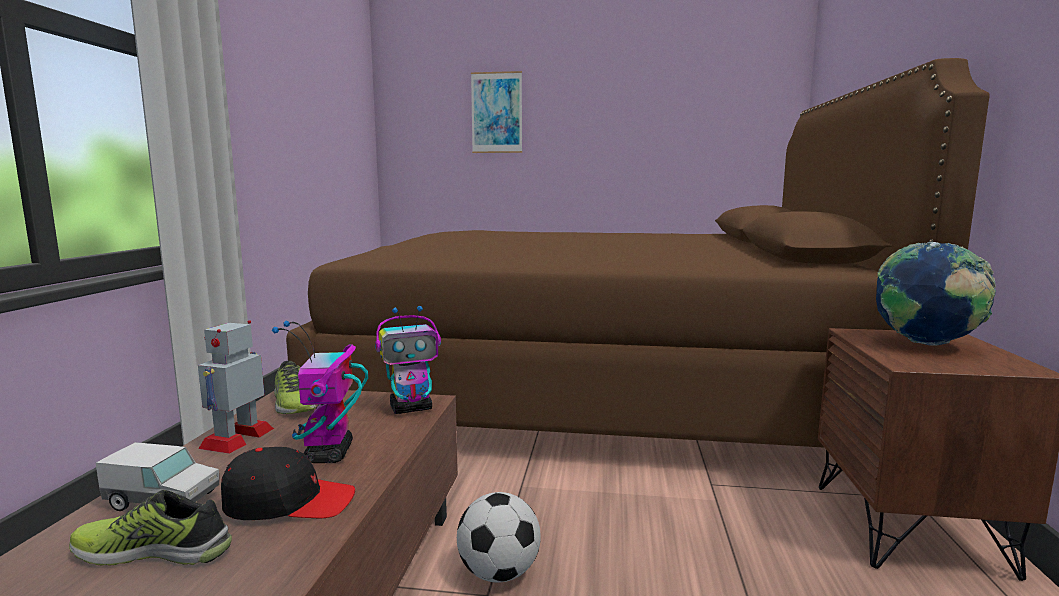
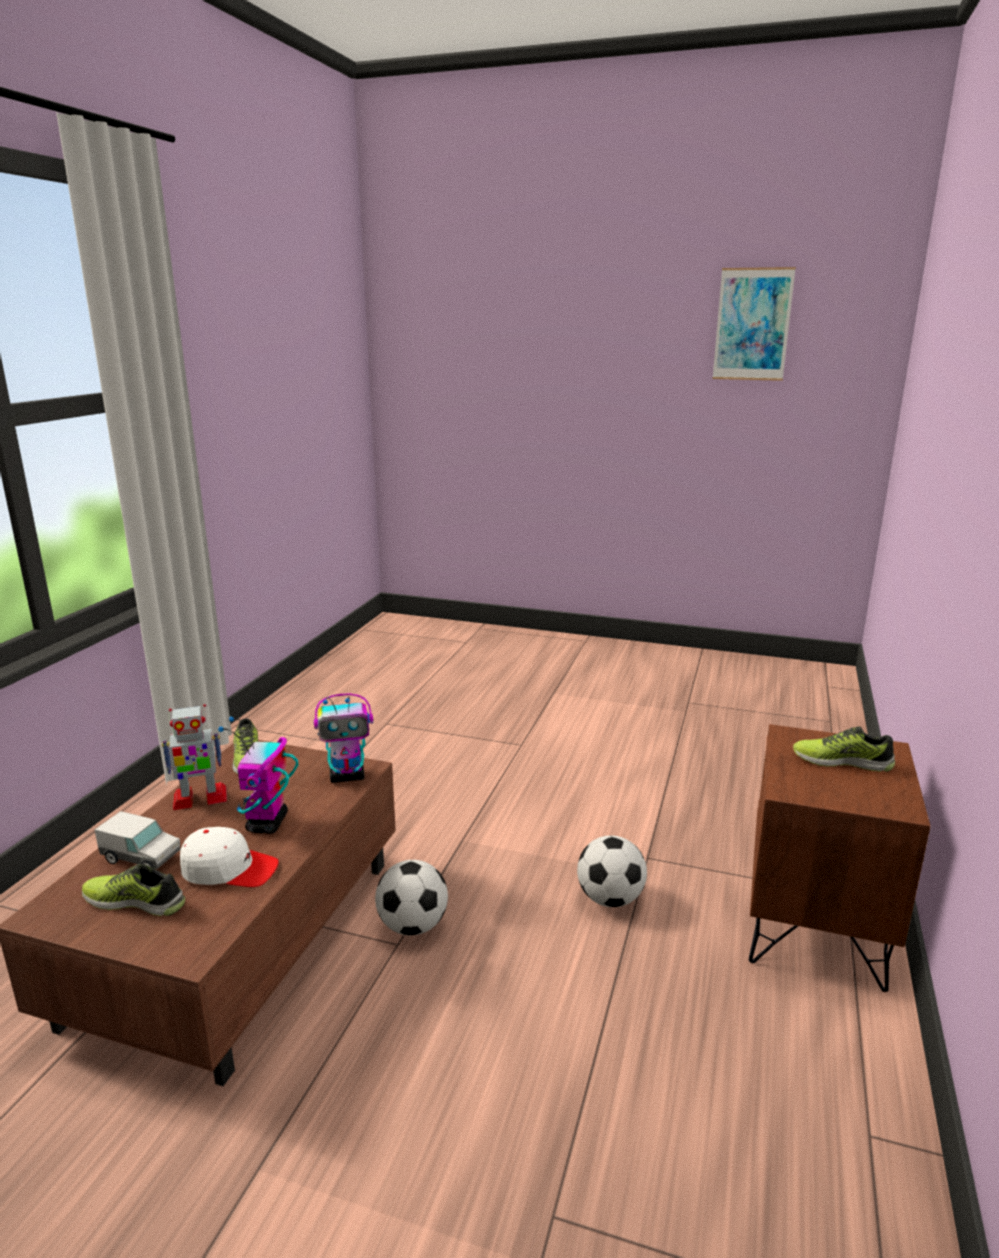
camera: 10 degrees right, 10 degrees up
toy robot [198,320,274,454] -> toy robot turned 135 degrees counterclockwise [161,704,227,810]
black cap [221,447,355,520] -> white cap [180,827,279,887]
brown bed [286,58,990,448] -> none
picture [471,71,522,153] -> picture moved to [712,267,796,381]
globe [876,242,996,346] -> shoe [793,727,895,772]
none -> football [577,835,647,907]

